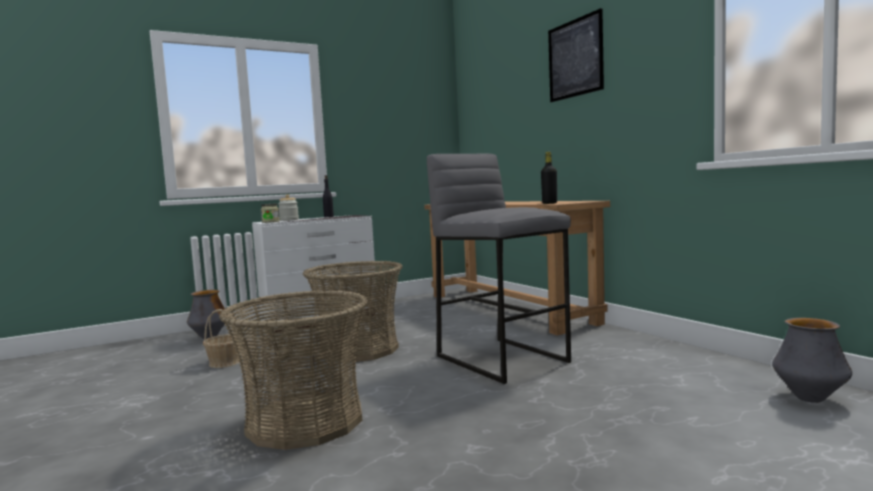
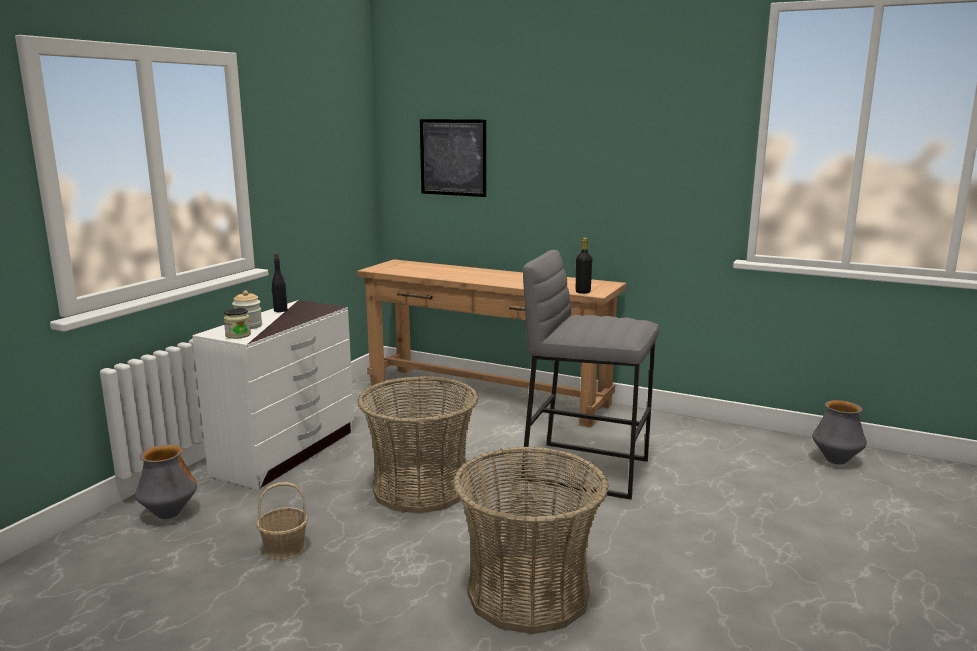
camera: 35 degrees left, 10 degrees up
picture [548,8,604,102] -> picture moved to [420,119,486,197]

